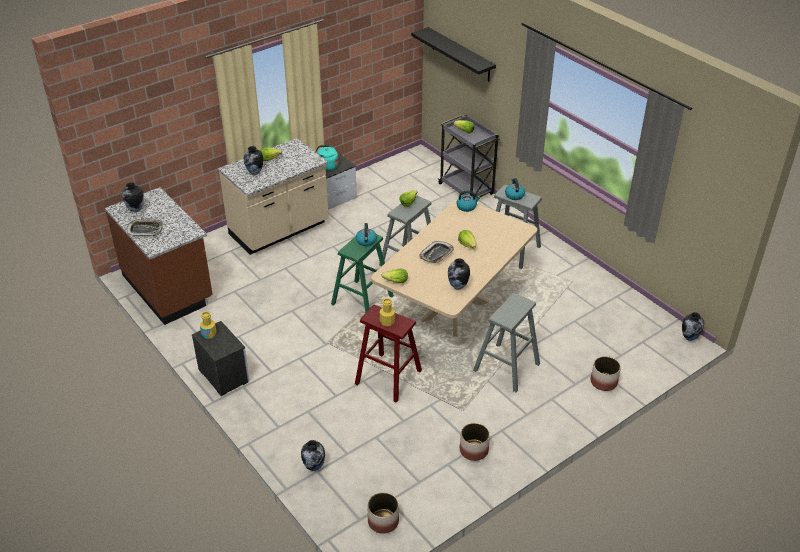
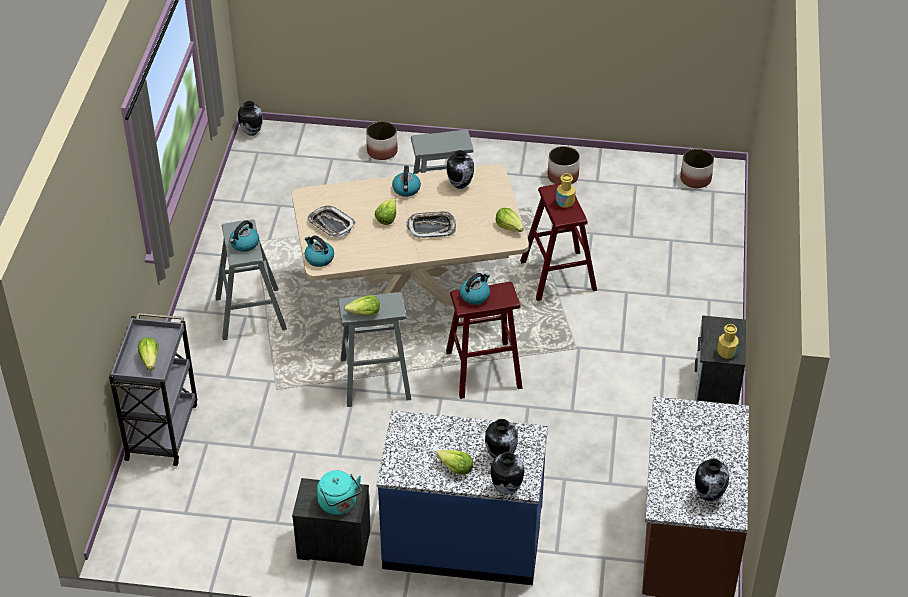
camera: 135 degrees left, 5 degrees up
tray [126,219,163,236] -> tray moved to [307,206,356,237]
beige counter [218,138,329,255] -> blue counter [376,410,548,585]
vase [301,440,325,471] -> vase moved to [490,452,524,494]
green stool [331,235,394,313] -> red stool [446,282,522,399]
black shelf [411,27,496,81] -> none
none -> kettle [392,166,421,197]

